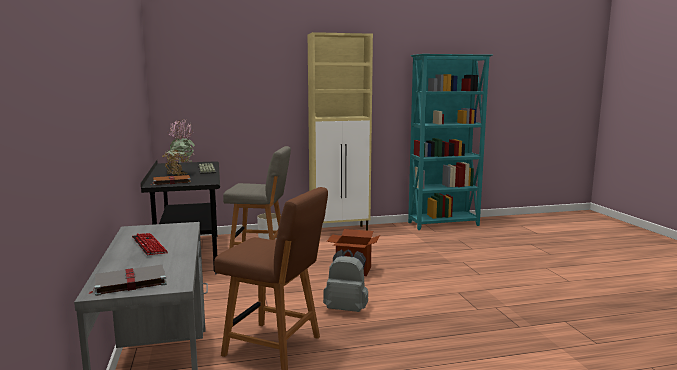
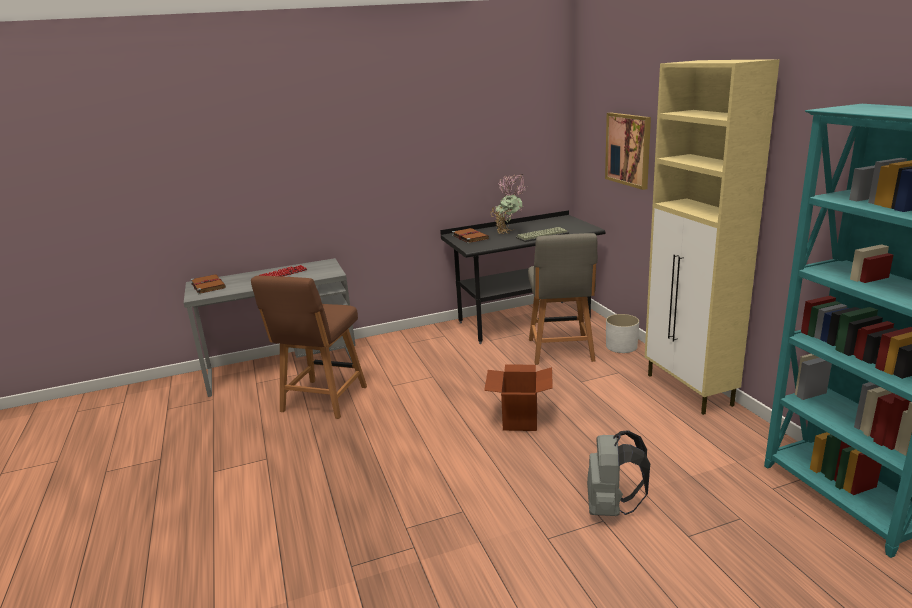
camera: 85 degrees right, 10 degrees up
grey book [88,265,167,296] -> brown book [190,274,226,294]
grey backpack [323,249,368,312] -> grey backpack moved to [587,430,650,516]
none -> picture [605,113,651,190]

